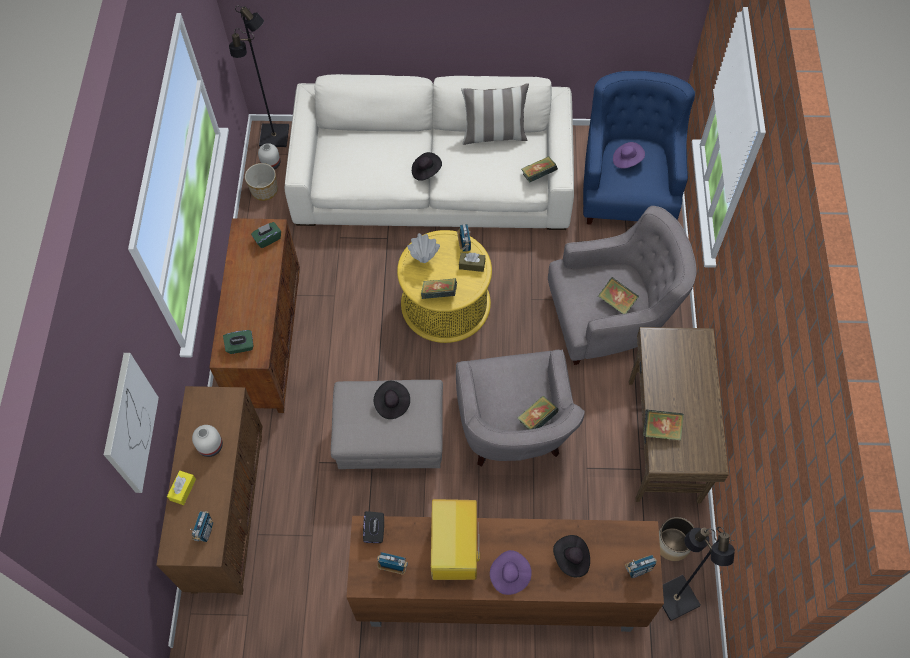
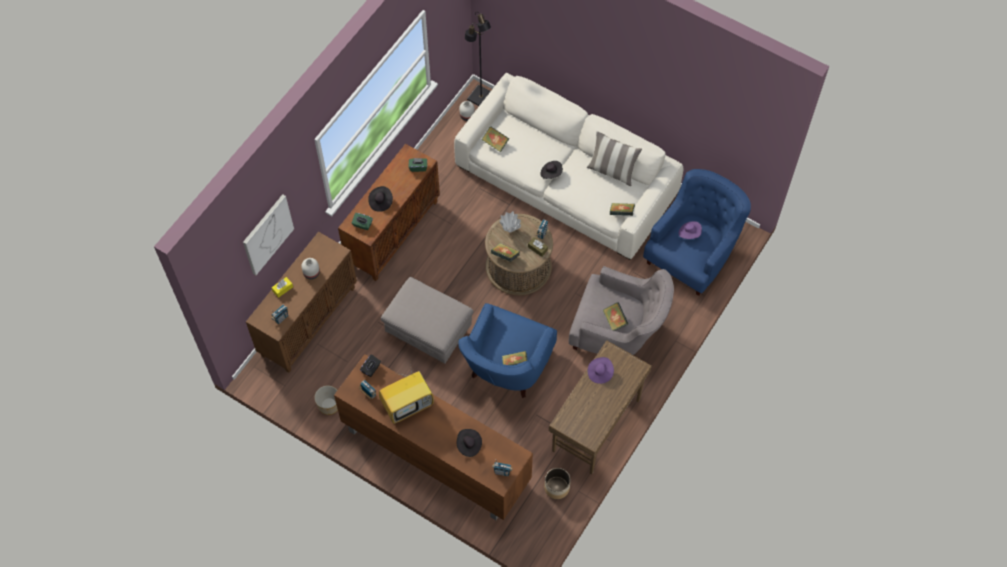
camera: 30 degrees right, 0 degrees up
planter [245,163,278,201] -> planter moved to [314,385,338,415]
black hat [374,381,410,419] -> black hat moved to [368,186,393,212]
yellow coffee table [397,230,492,343] -> brown coffee table [485,214,553,296]
television [431,499,480,580] -> television turned 150 degrees counterclockwise [379,364,434,424]
grey armchair [456,350,585,467] -> blue armchair [458,303,557,398]
purple hat [490,550,532,595] -> purple hat moved to [588,357,614,384]
book [643,410,684,440] -> book moved to [482,126,509,152]
black floor lamp [662,527,735,621] -> none

